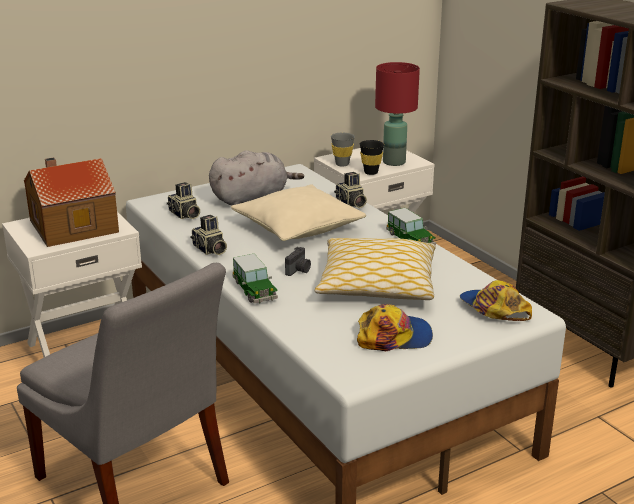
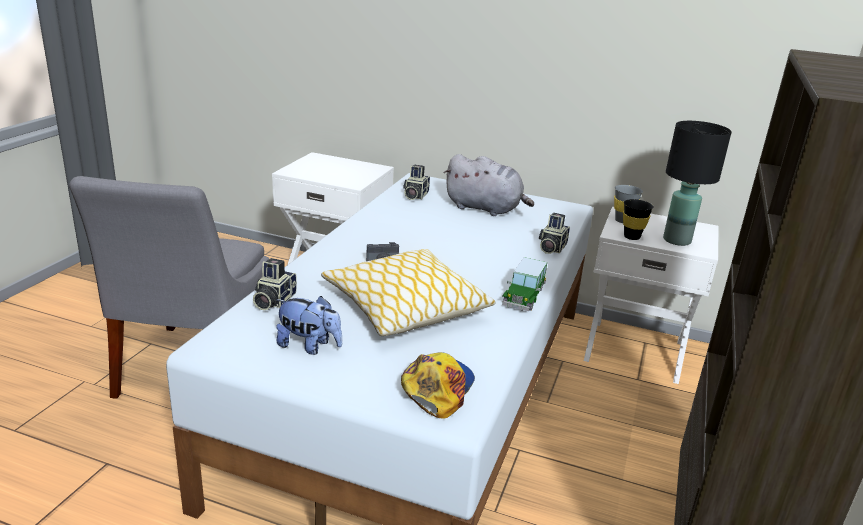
camera: 50 degrees right, 0 degrees up
toy house [24,157,119,247] -> none
camera [190,215,227,255] -> camera moved to [253,258,297,310]
beige pillow [231,184,366,241] -> none
toy car [233,254,278,303] -> none
cap [357,304,433,351] -> plush toy [276,296,342,355]
red table lamp [375,62,420,166] -> black table lamp [663,121,732,246]

